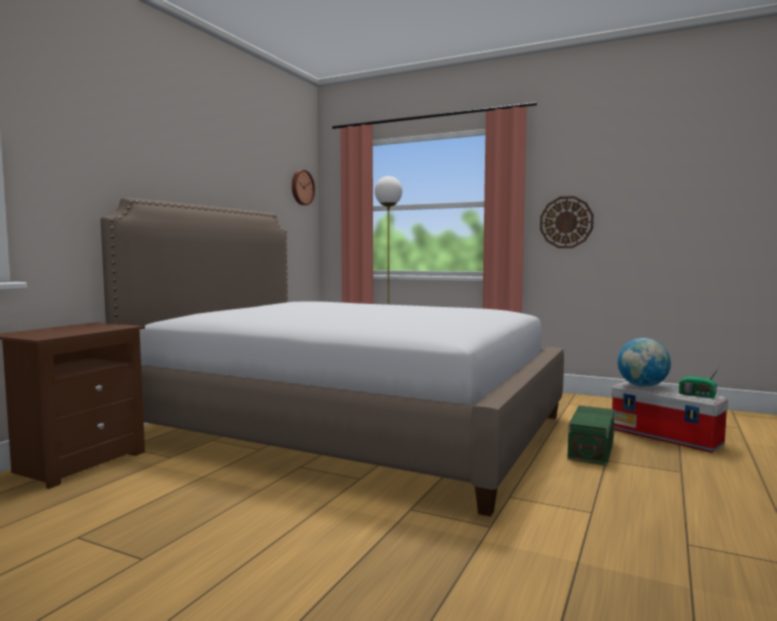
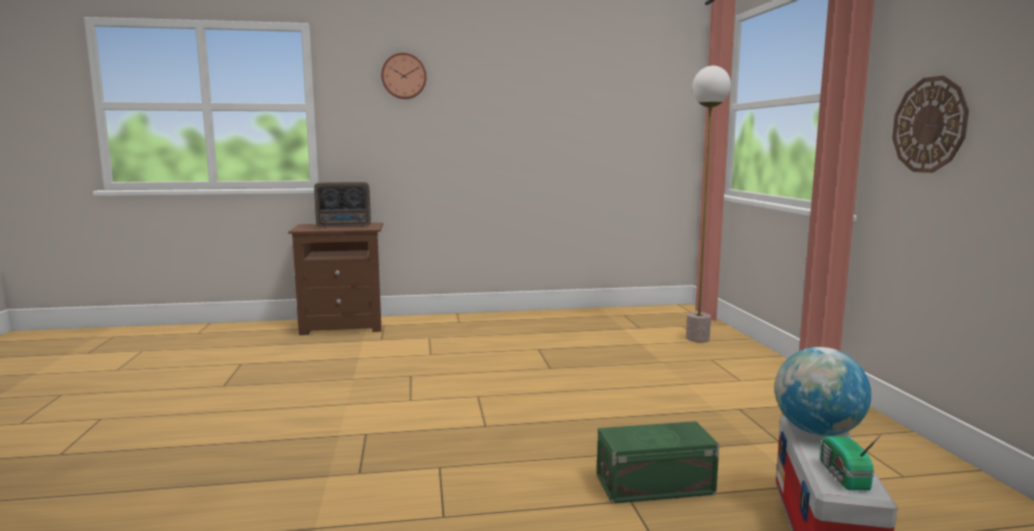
camera: 55 degrees right, 5 degrees up
bed [101,197,564,517] -> none
wall clock [292,170,315,205] -> wall clock moved to [381,53,427,99]
none -> radio [314,182,371,228]

